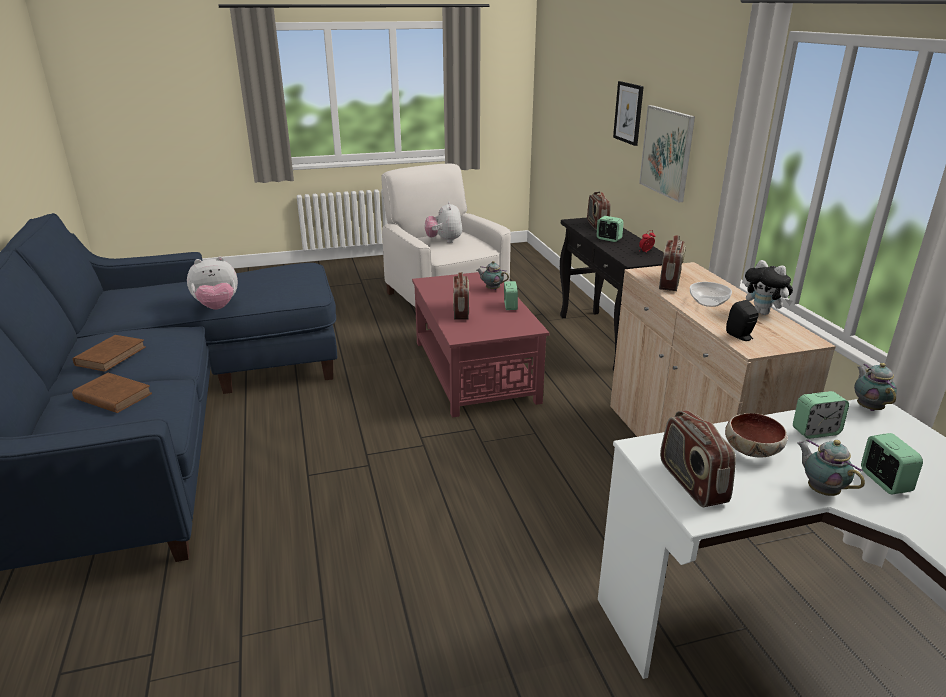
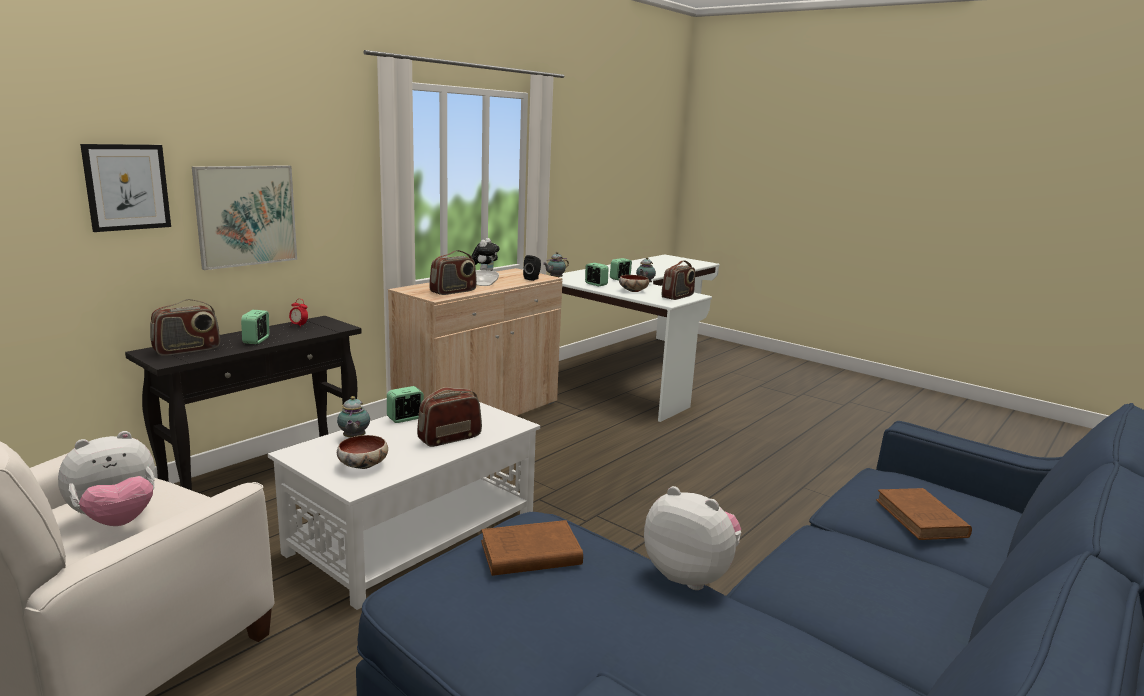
camera: 125 degrees left, 10 degrees down
brown book [73,335,146,372] -> brown book moved to [481,520,583,576]
red coffee table [412,272,549,418] -> white coffee table [268,402,540,610]
radio [659,235,686,291] -> radio turned 150 degrees clockwise [429,250,477,295]
none -> bowl [337,435,388,469]

